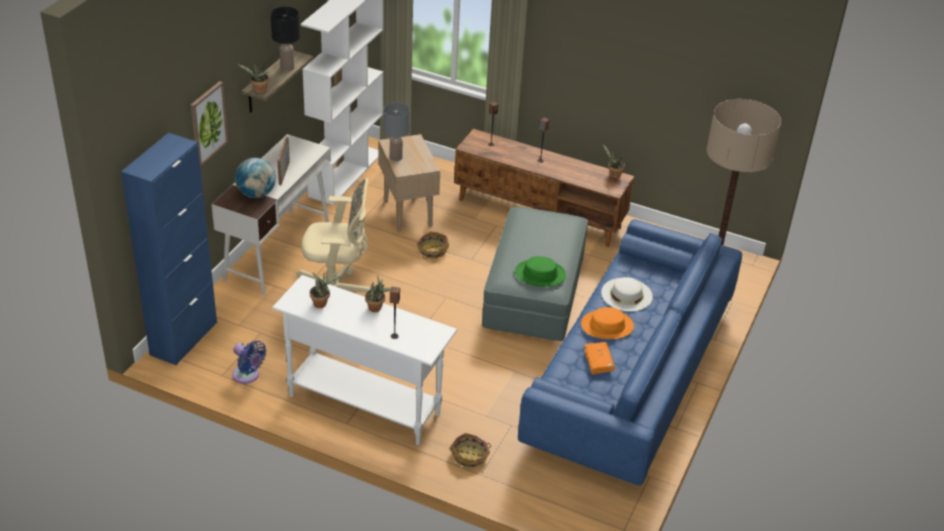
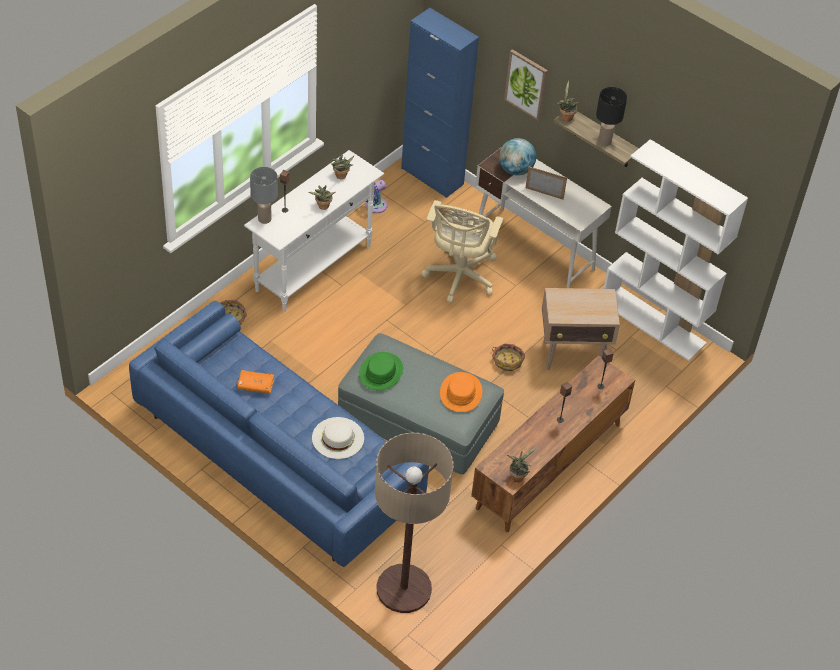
camera: 105 degrees right, 10 degrees up
grey table lamp [383,102,410,161] -> grey table lamp moved to [250,167,278,224]
orange hat [581,307,634,339] -> orange hat moved to [440,372,482,412]

